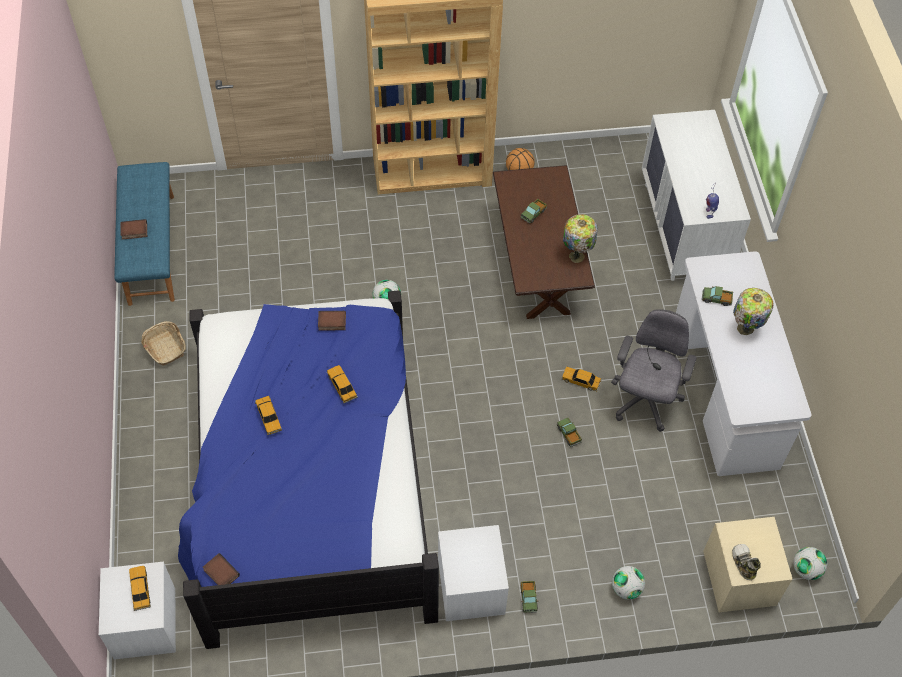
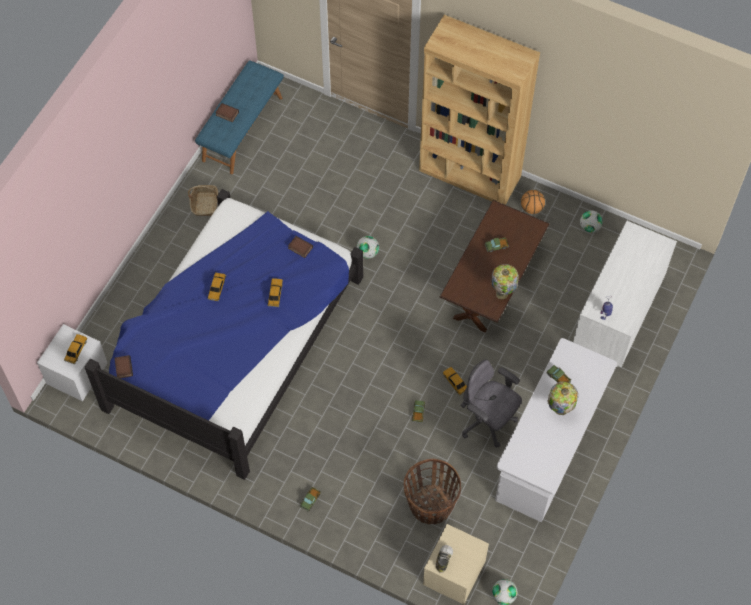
camera: 35 degrees right, 5 degrees up
white nightstand [438,525,509,621] -> none
grey office chair [611,309,697,432] -> grey office chair turned 105 degrees counterclockwise [461,360,522,448]
football [612,566,645,600] -> football moved to [580,210,603,233]
none -> basket [404,459,461,524]

